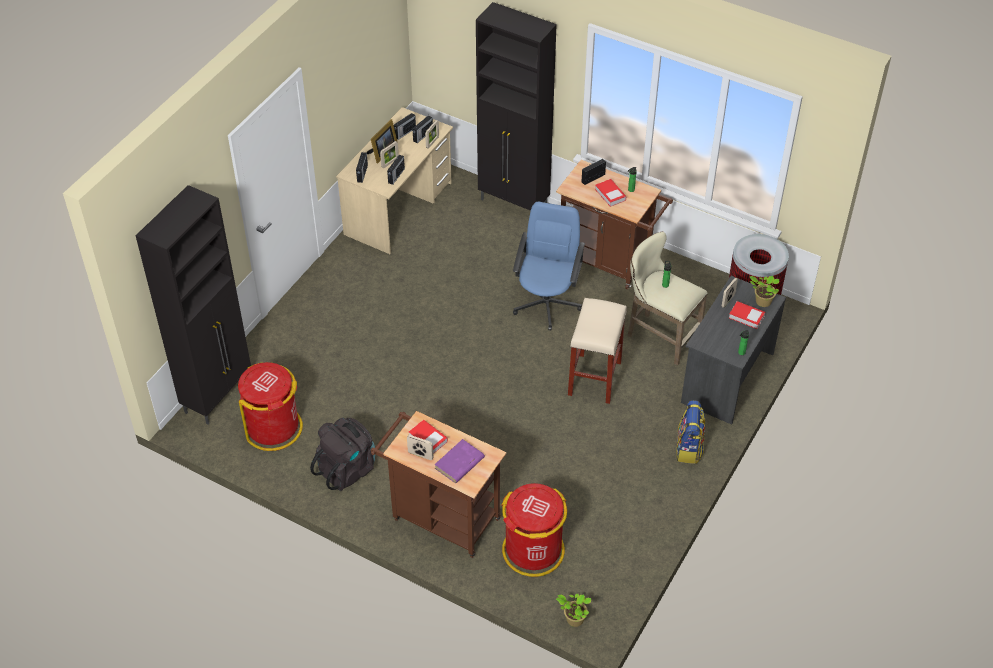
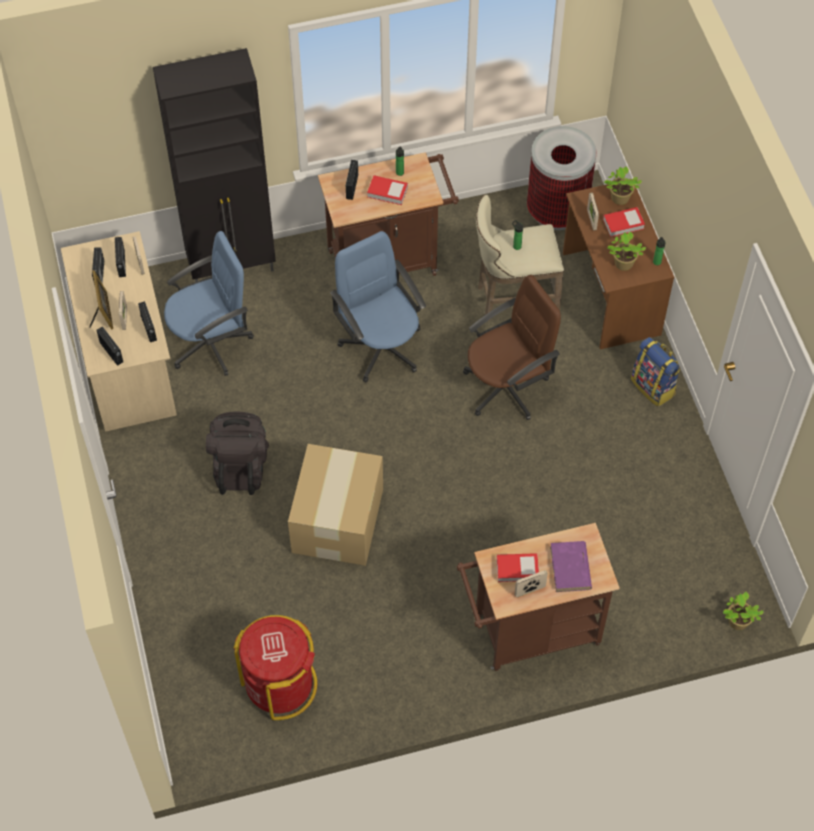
camera: 45 degrees left, 10 degrees up
black cabinet [136,185,251,424] -> none
black backpack [310,418,375,491] -> black backpack moved to [206,411,269,495]
red trash can [501,483,567,577] -> none
beige stool [568,298,627,404] -> brown office chair [463,275,561,420]
grey desk [681,276,786,425] -> brown desk [563,179,674,349]
none -> blue office chair [164,231,254,376]
none -> cardboard box [288,444,383,566]
none -> potted plant [607,232,646,271]

